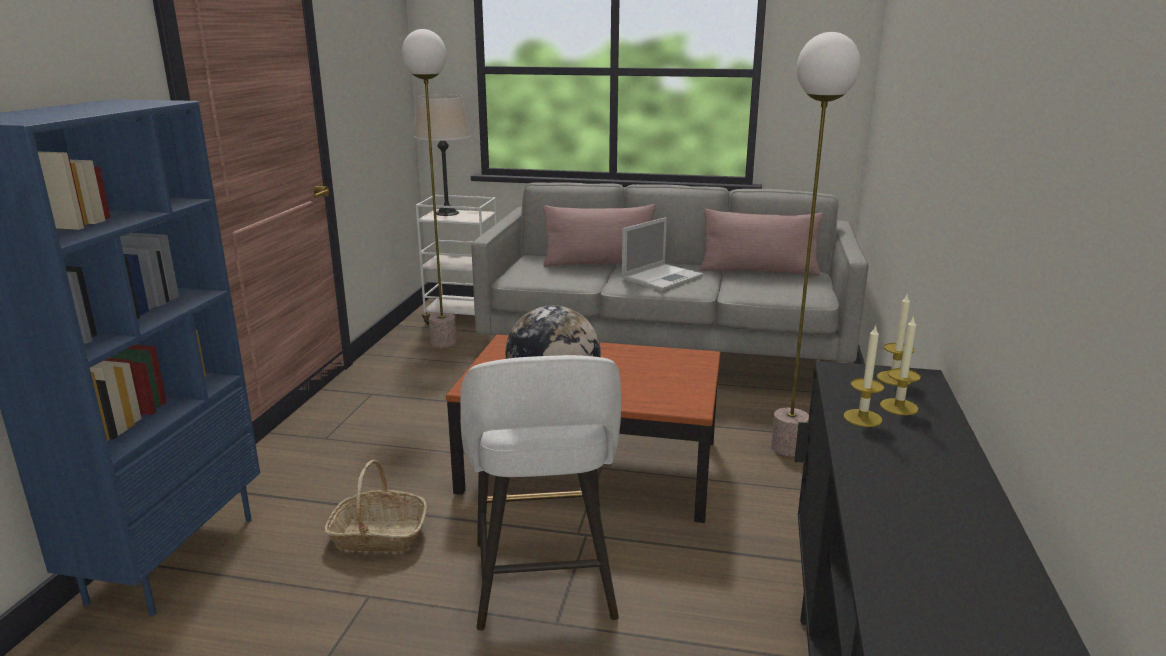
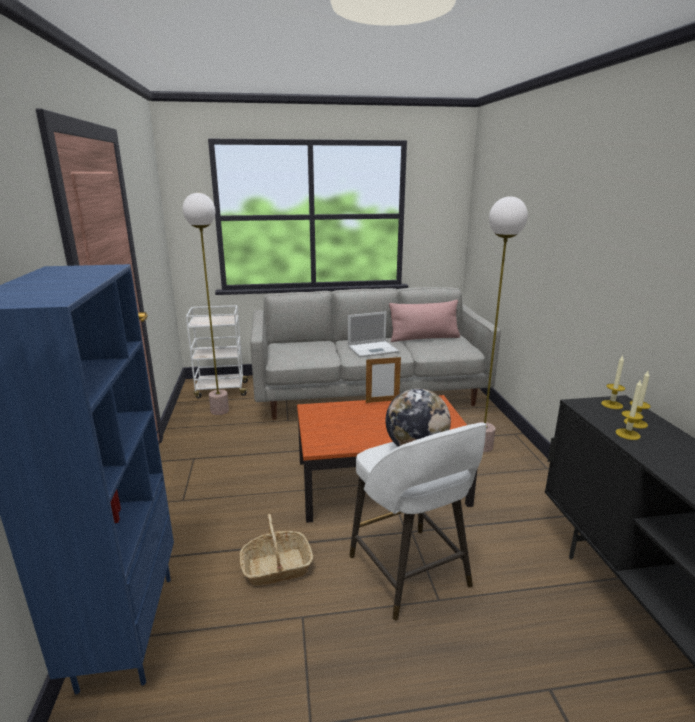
camera: 20 degrees left, 0 degrees up
beige table lamp [414,95,470,216] -> none
pink pillow [543,204,656,266] -> none
laptop [622,217,703,291] -> laptop turned 45 degrees clockwise [348,311,399,358]
none -> picture frame [366,357,401,403]

